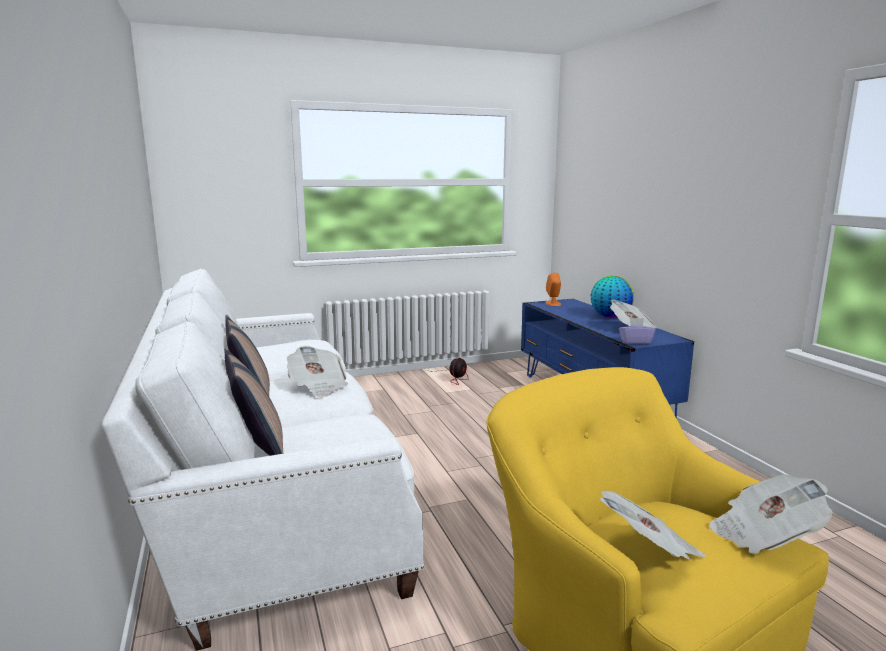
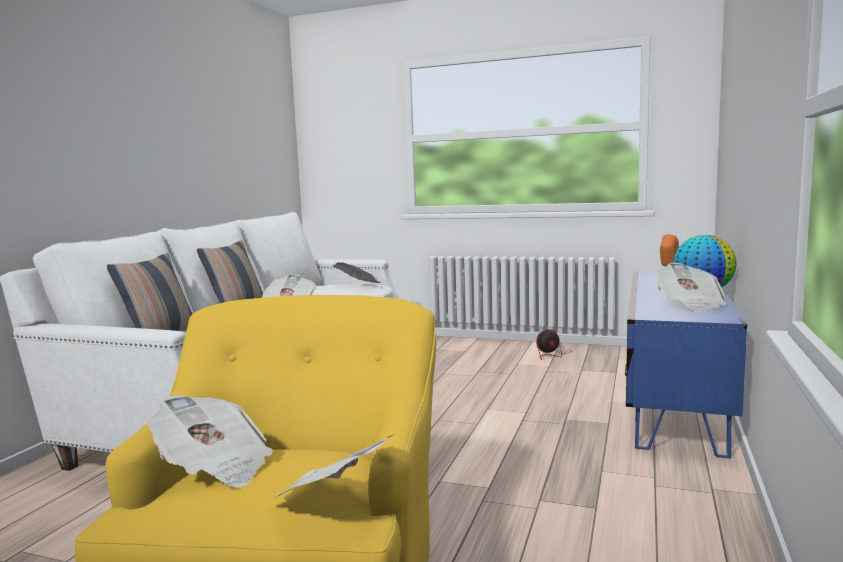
camera: 40 degrees right, 5 degrees down
purple tissue box [619,318,656,344] -> none
none -> newspaper [333,262,381,283]

